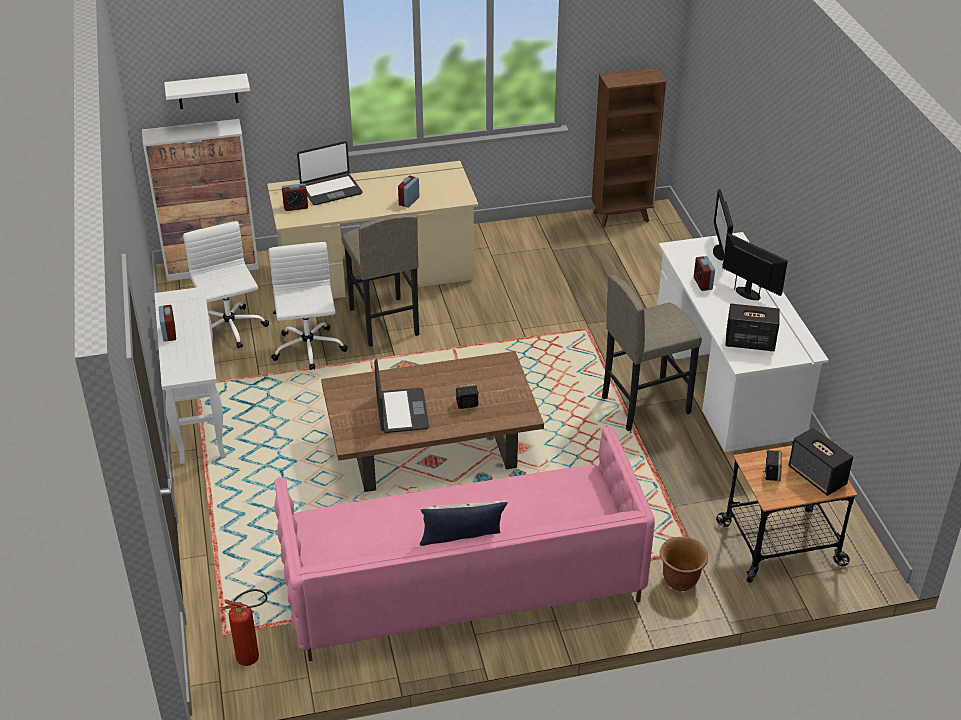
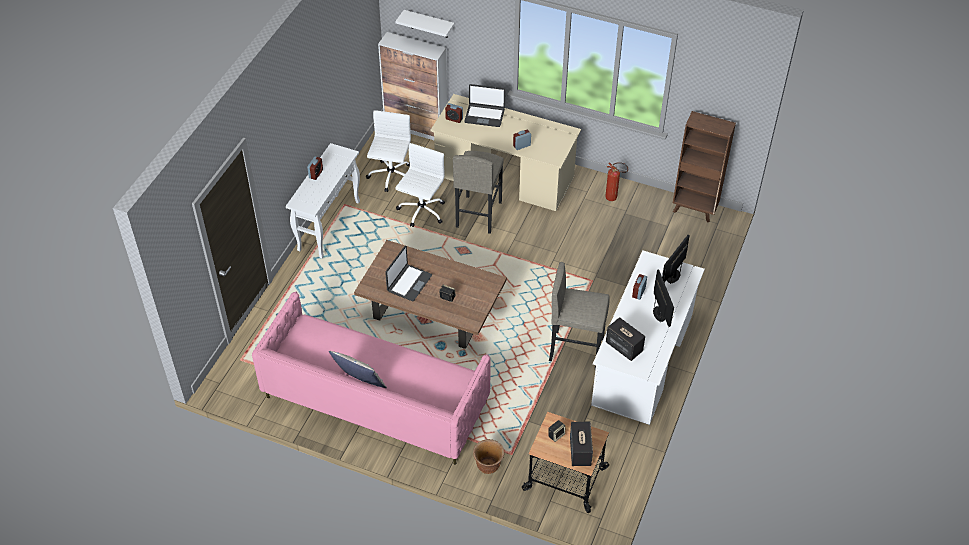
camera: 35 degrees right, 10 degrees up
fire extinguisher [223,589,267,666] -> fire extinguisher moved to [605,162,628,201]

